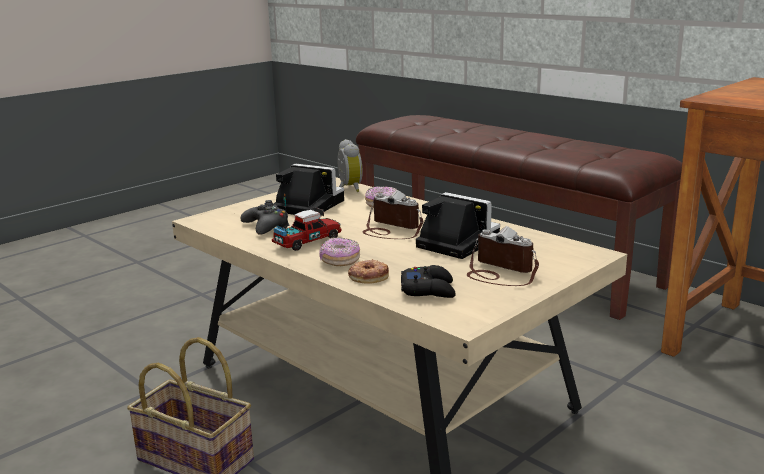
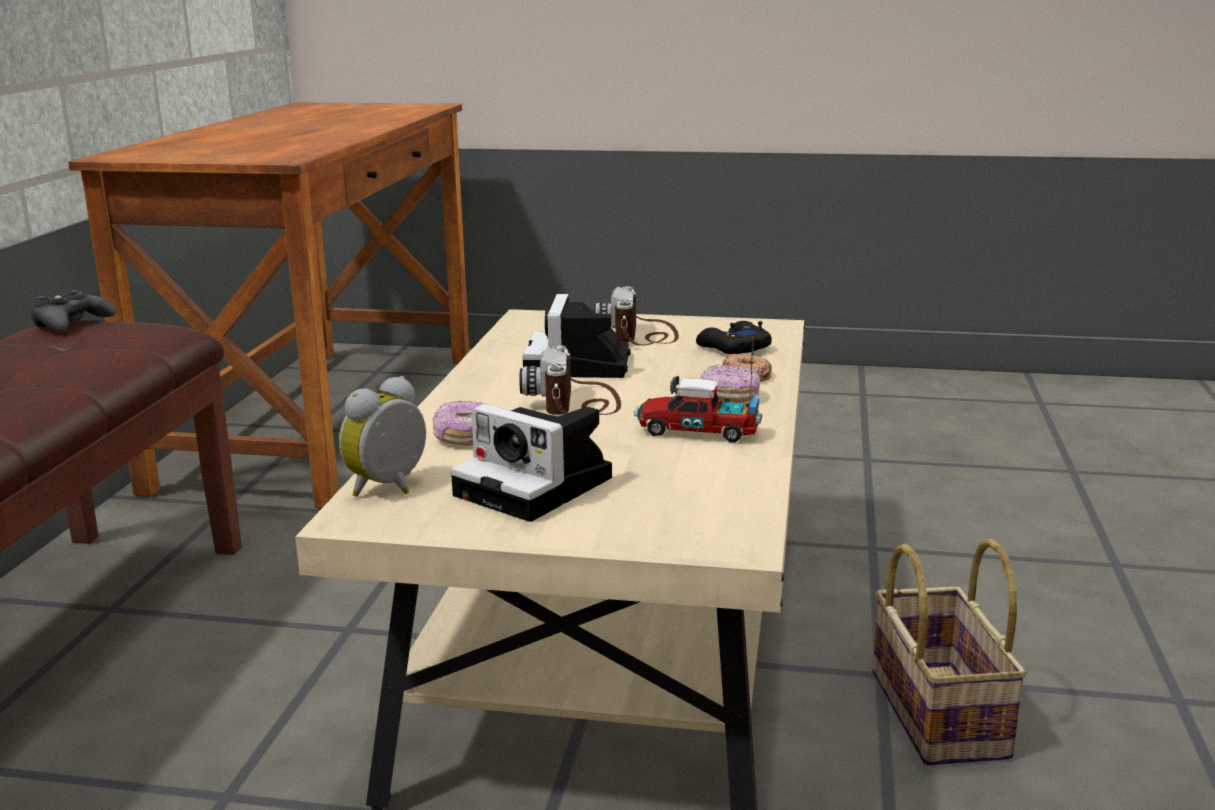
camera: 125 degrees left, 0 degrees up
black game controller [241,200,290,235] -> black game controller moved to [31,290,116,333]
camera [274,164,344,215] -> camera turned 45 degrees counterclockwise [451,404,612,522]

